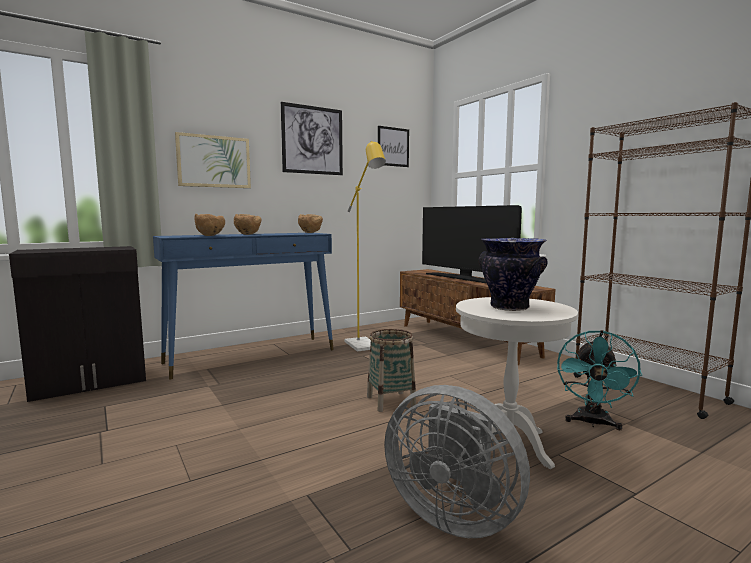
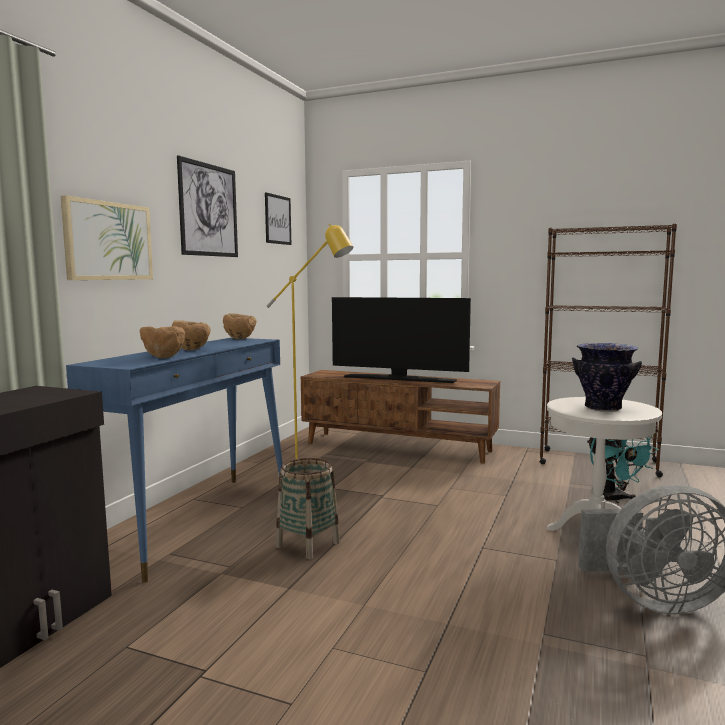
camera: 35 degrees left, 0 degrees up
basket [367,329,416,412] -> basket moved to [276,458,340,559]

